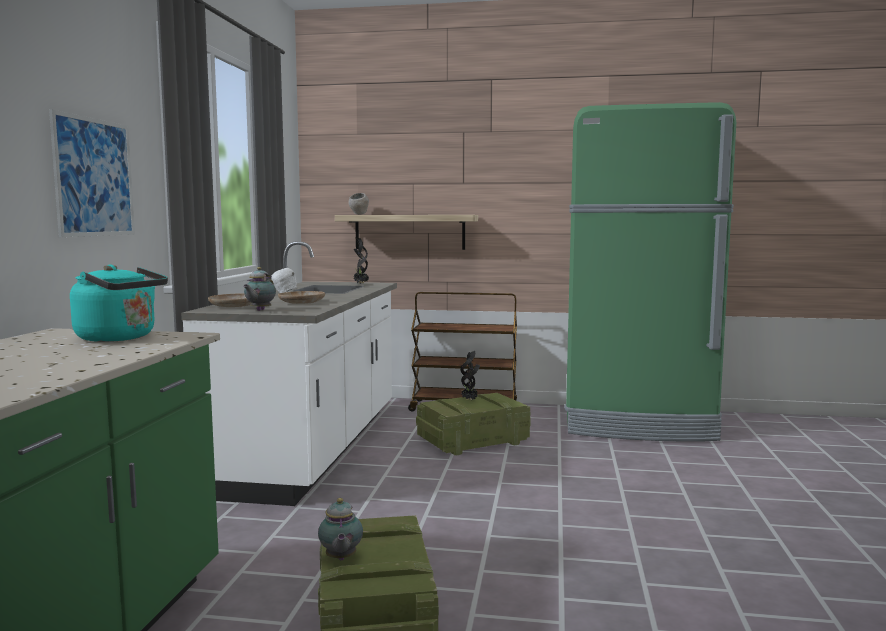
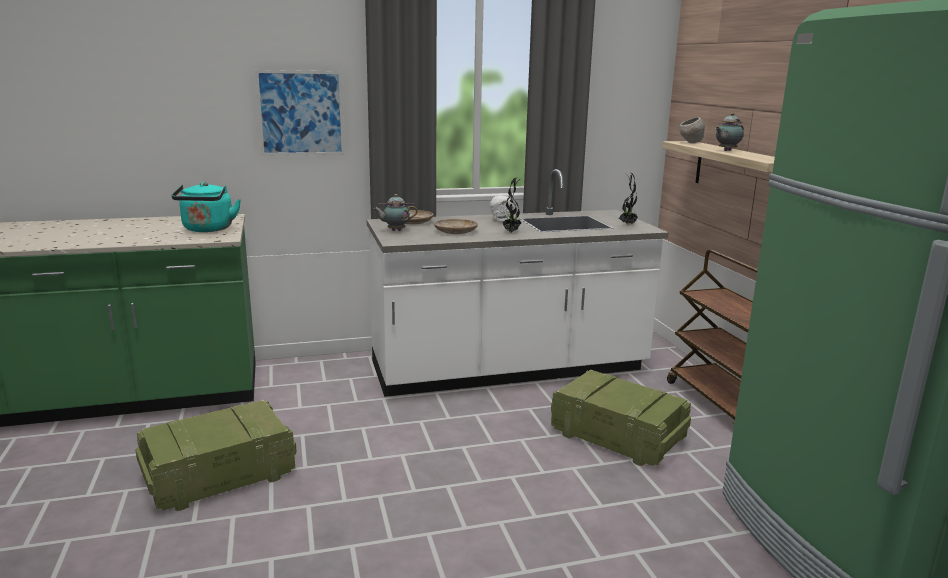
camera: 65 degrees right, 10 degrees up
teapot [318,498,363,560] -> teapot moved to [715,113,744,151]
potted plant [460,351,480,401] -> potted plant moved to [503,178,521,232]

